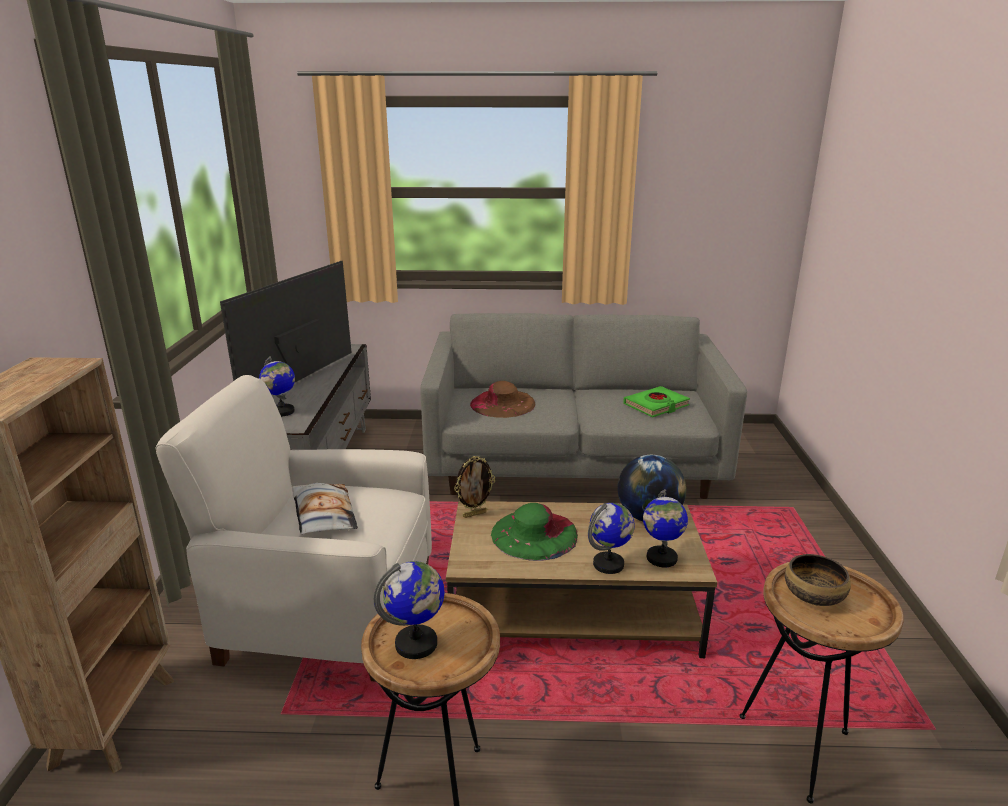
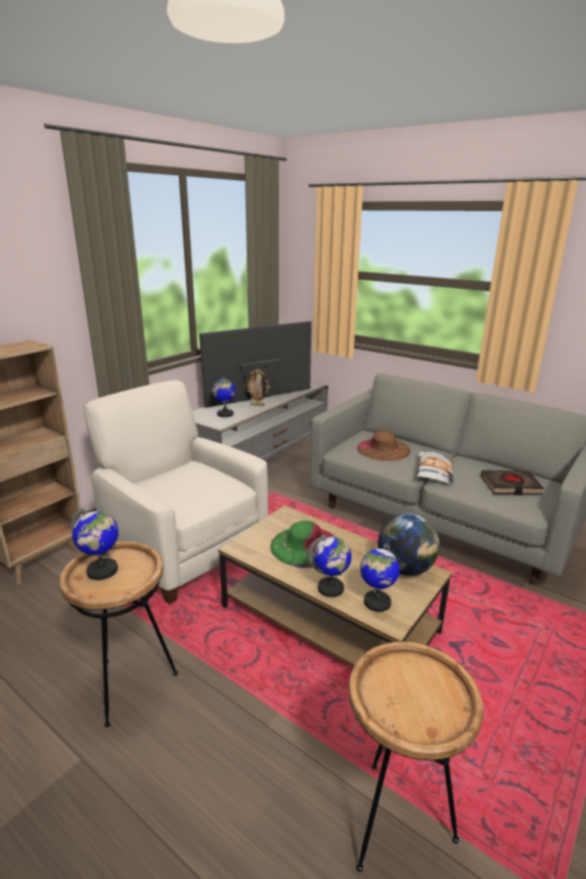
camera: 35 degrees right, 0 degrees up
pillow [292,483,358,535] -> pillow moved to [417,451,453,484]
picture frame [454,456,495,518] -> picture frame moved to [245,369,270,406]
green book [623,386,690,417] -> black book [481,470,544,495]
bowl [785,554,851,606] -> none

